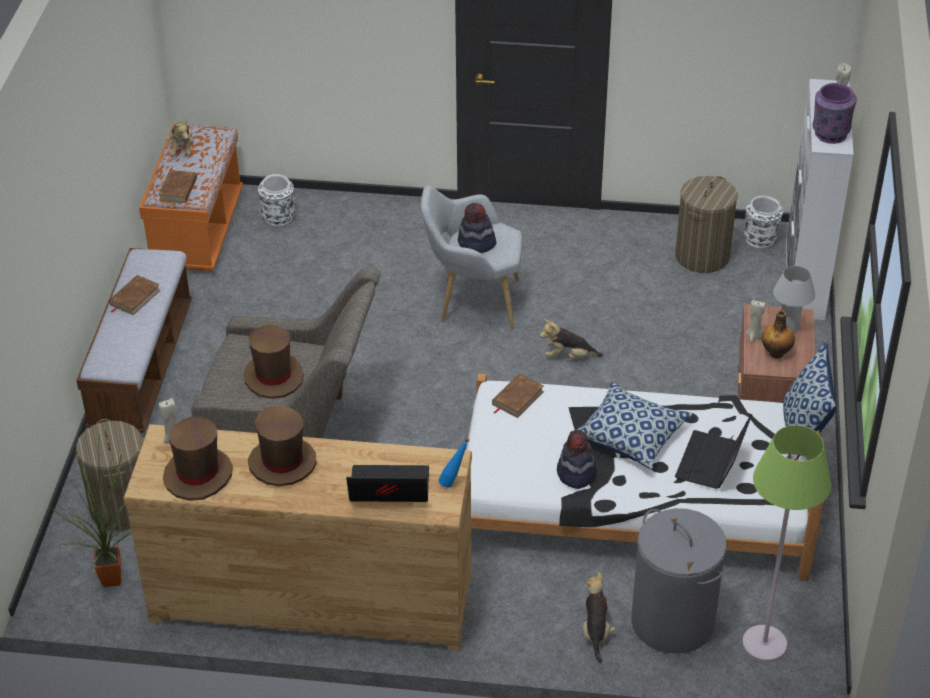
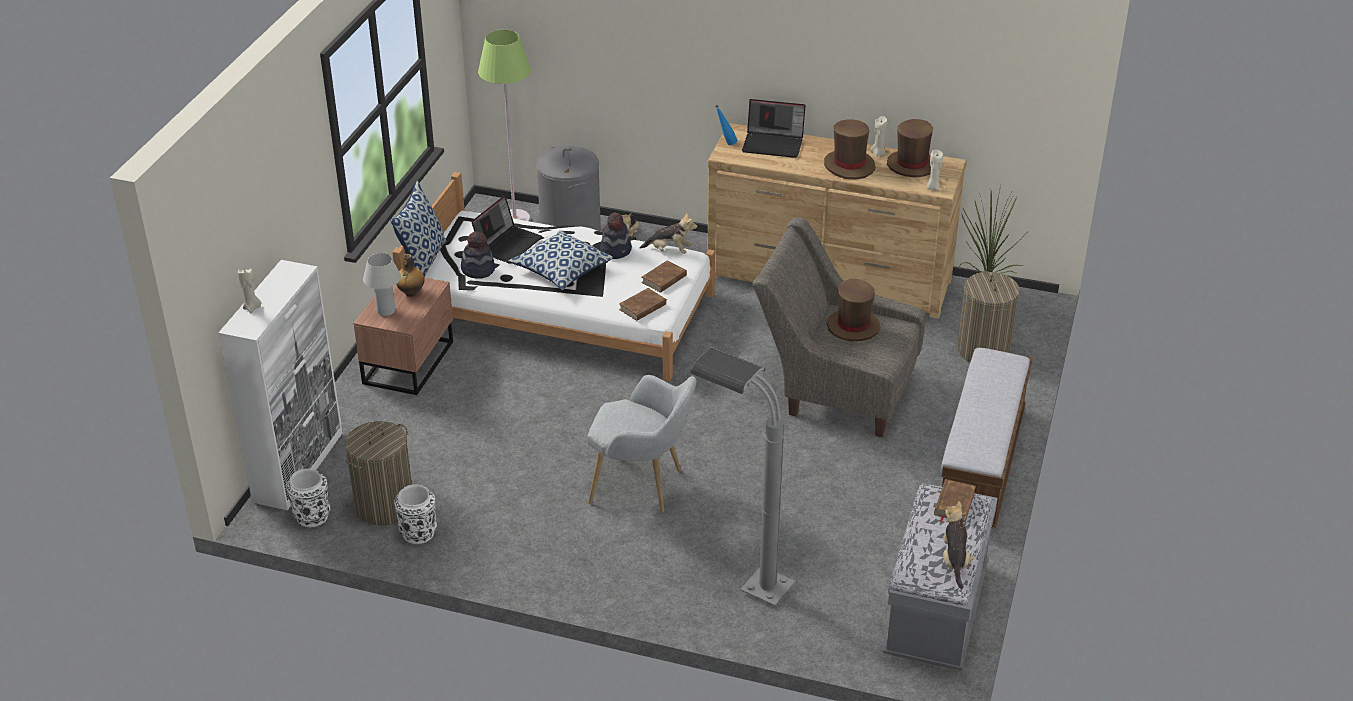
camera: 170 degrees left, 5 degrees down
brown book [109,275,160,315] -> brown book moved to [642,261,687,293]
orange bench [139,124,243,271] -> grey bench [883,483,998,671]
white vase [258,174,295,226] -> white vase moved to [394,484,437,544]
hat [458,203,496,253] -> hat moved to [461,231,495,279]
plush toy [540,319,603,358] -> plush toy moved to [640,212,697,254]
beige candle [746,299,765,343] -> beige candle moved to [870,116,887,157]
purple vase [812,83,857,144] -> none
none -> grey floor lamp [690,347,795,606]

